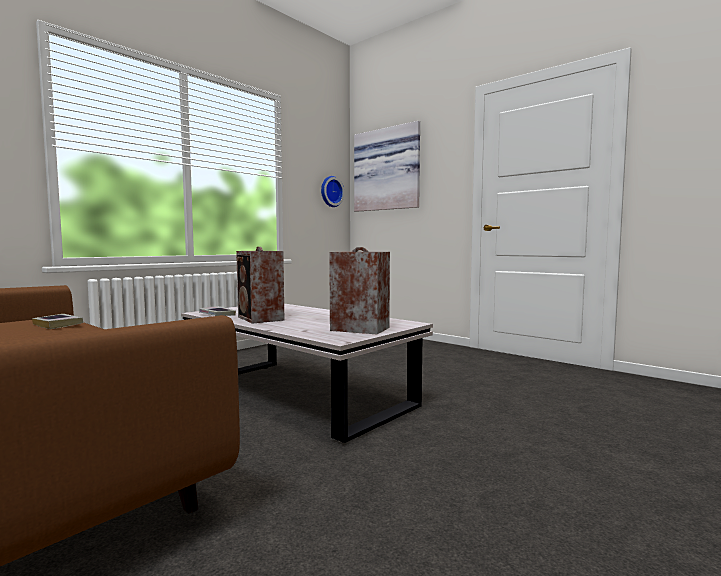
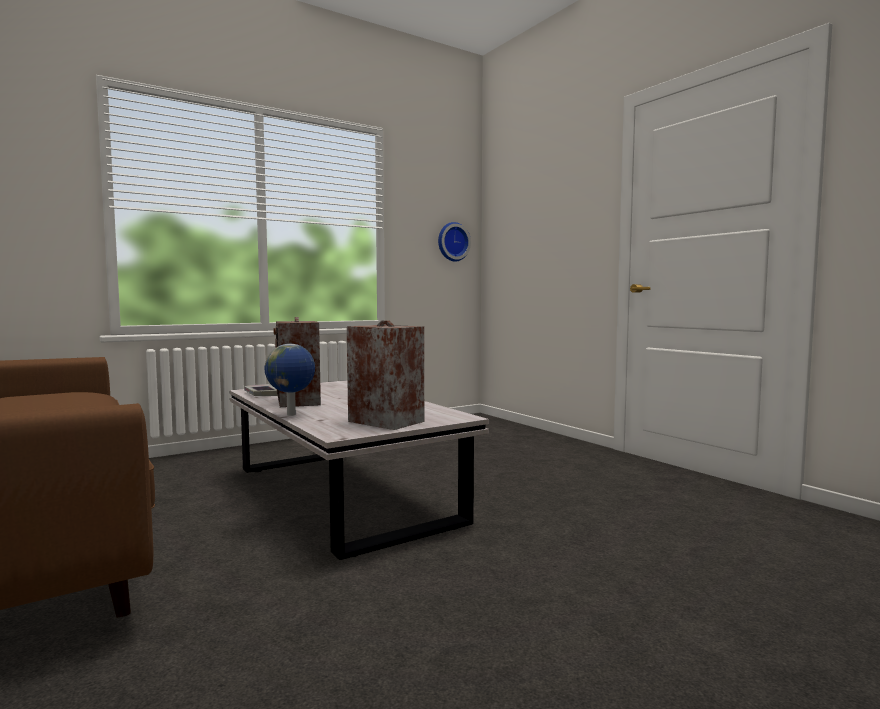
camera: 15 degrees right, 0 degrees up
book [32,314,83,329] -> none
picture [354,121,420,212] -> none
none -> globe [265,344,315,416]

